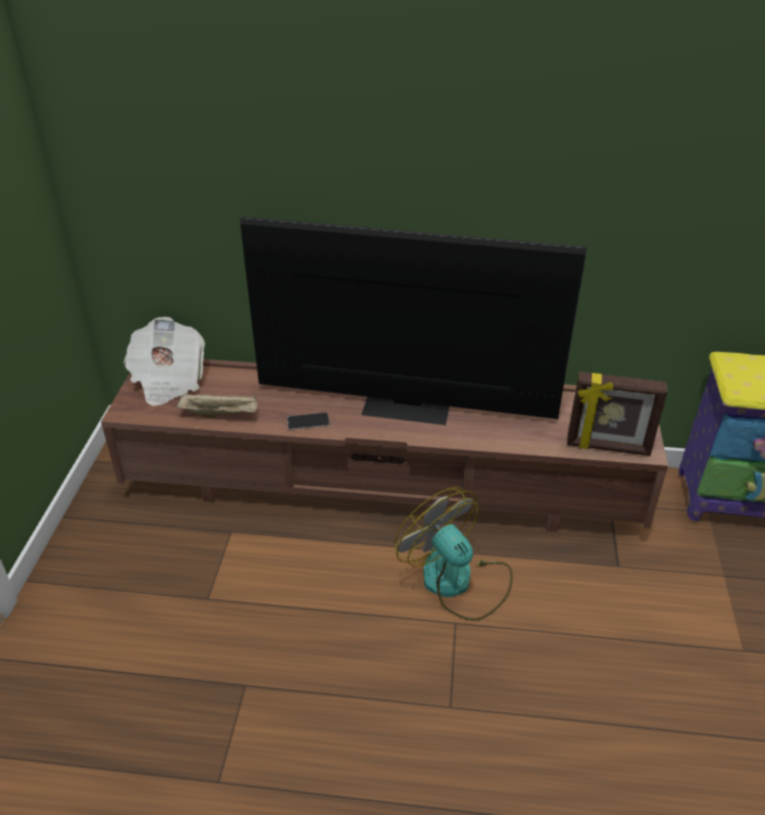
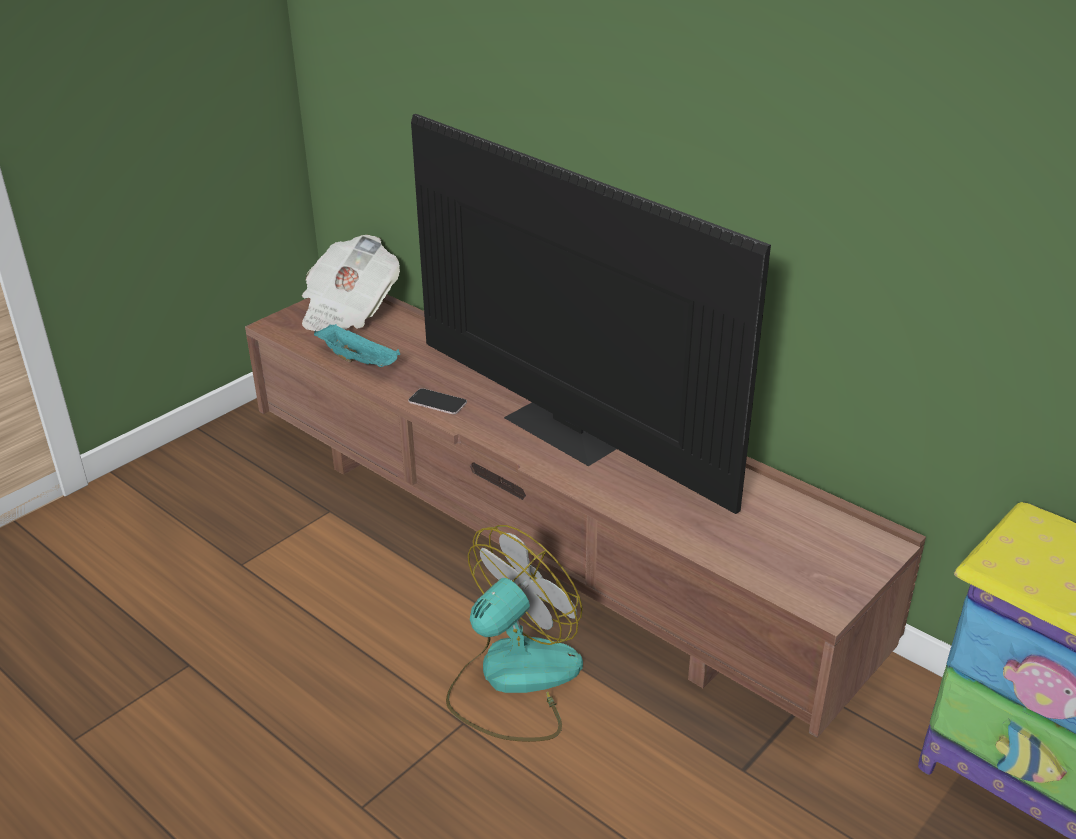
camera: 35 degrees right, 5 degrees down
beige tray [177,393,257,418] -> turquoise tray [314,324,400,367]
fan [394,487,513,621] -> fan turned 45 degrees clockwise [446,525,583,742]
picture frame [567,372,668,456] -> none

